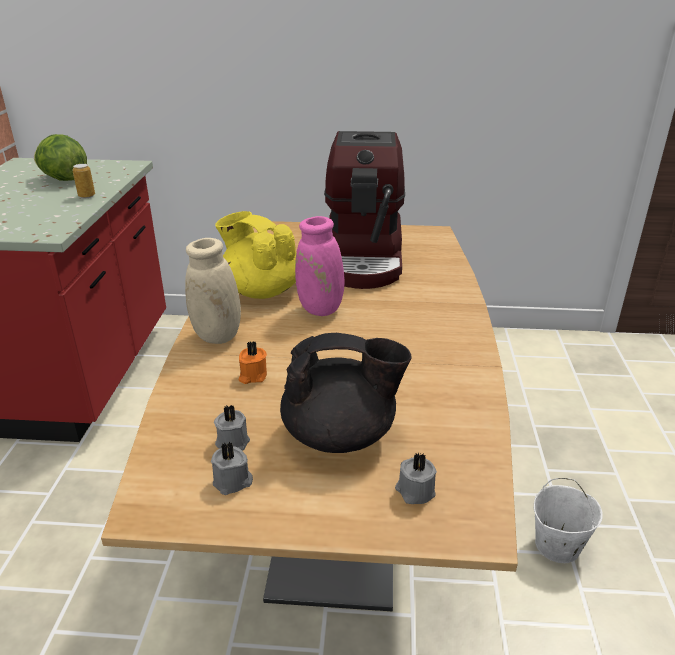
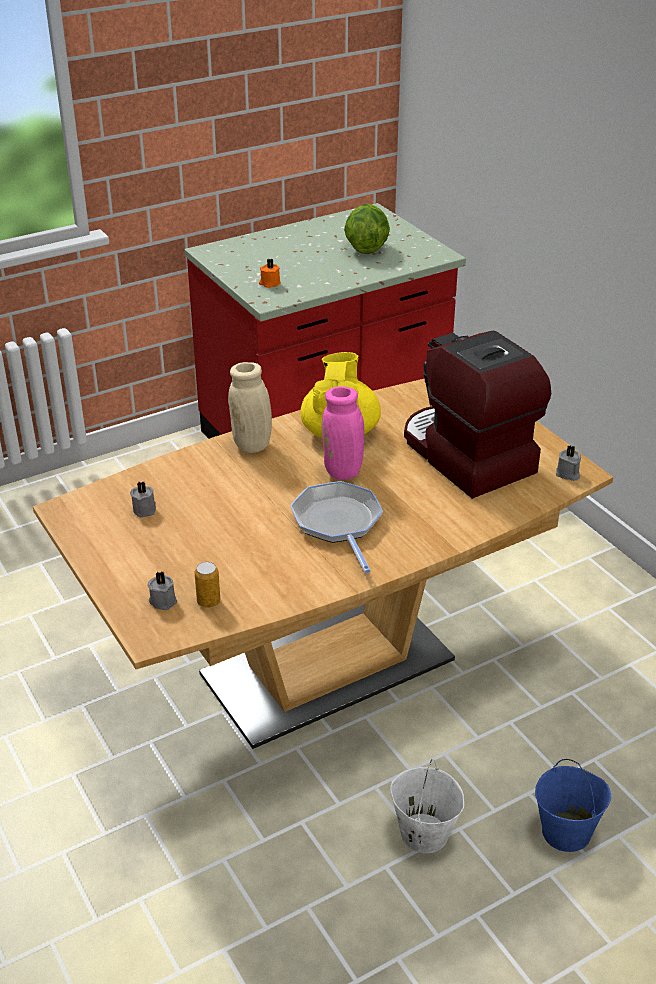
camera: 55 degrees right, 5 degrees up
can [72,164,95,198] -> can moved to [195,562,220,608]
grey candle [211,442,253,495] -> grey candle moved to [556,445,581,481]
orange candle [239,341,267,384] -> orange candle moved to [259,258,281,288]
black teapot [280,333,412,453] -> none
coffee machine [324,131,405,289] -> coffee machine turned 90 degrees clockwise [404,331,551,499]
none -> frying pan [290,481,383,573]
none -> blue bucket [535,759,611,852]

